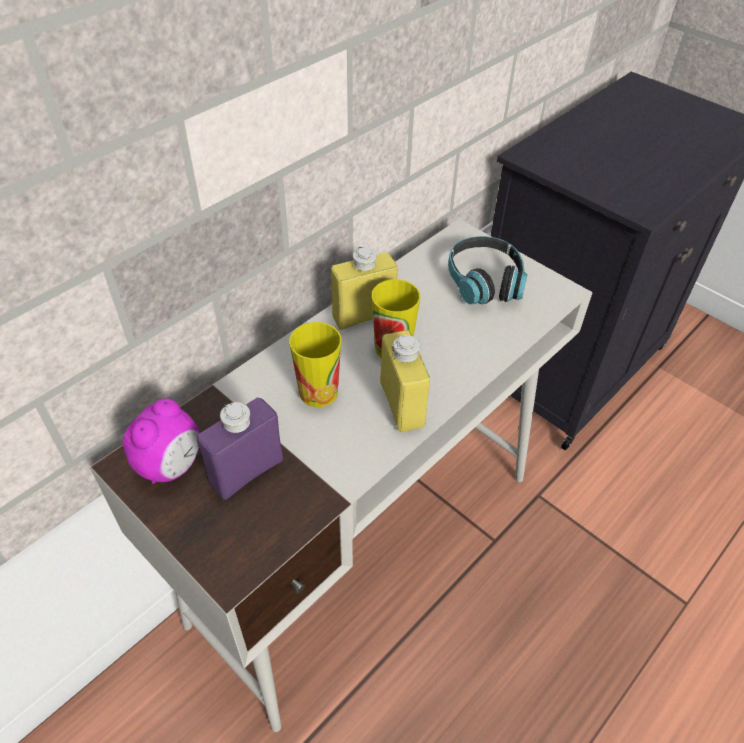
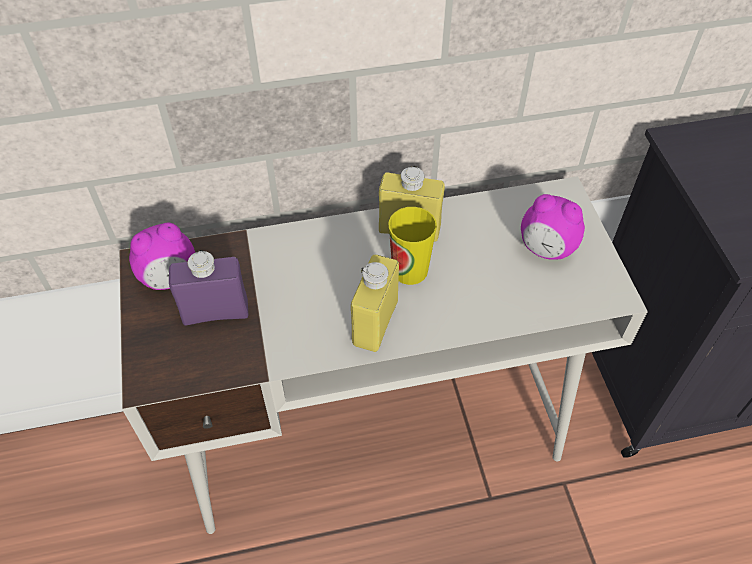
camera: 35 degrees right, 5 degrees up
cup [289,322,341,407] -> none
headphones [448,236,527,305] -> alarm clock [521,194,585,260]

